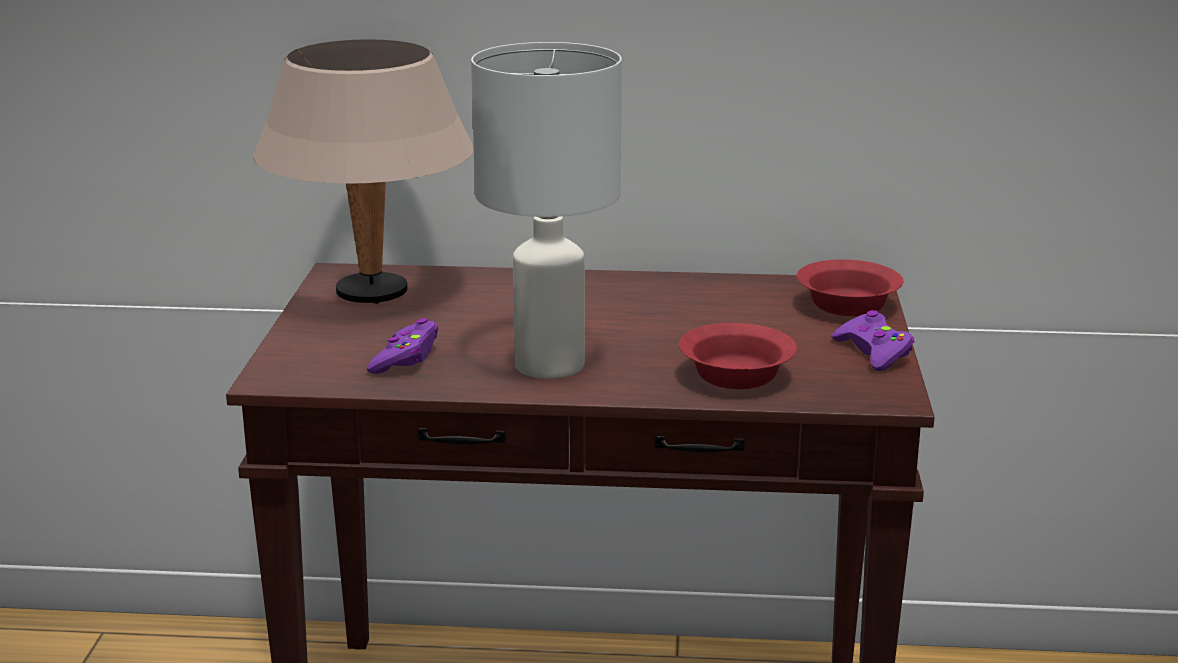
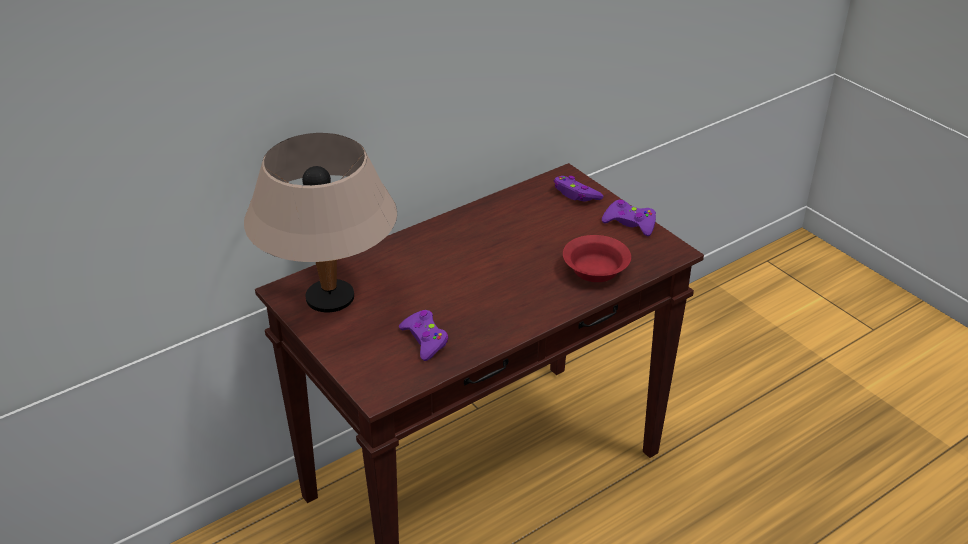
camera: 40 degrees left, 15 degrees up
white table lamp [471,42,622,379] -> none
red bowl [797,259,903,316] -> purple game controller [554,176,603,201]

